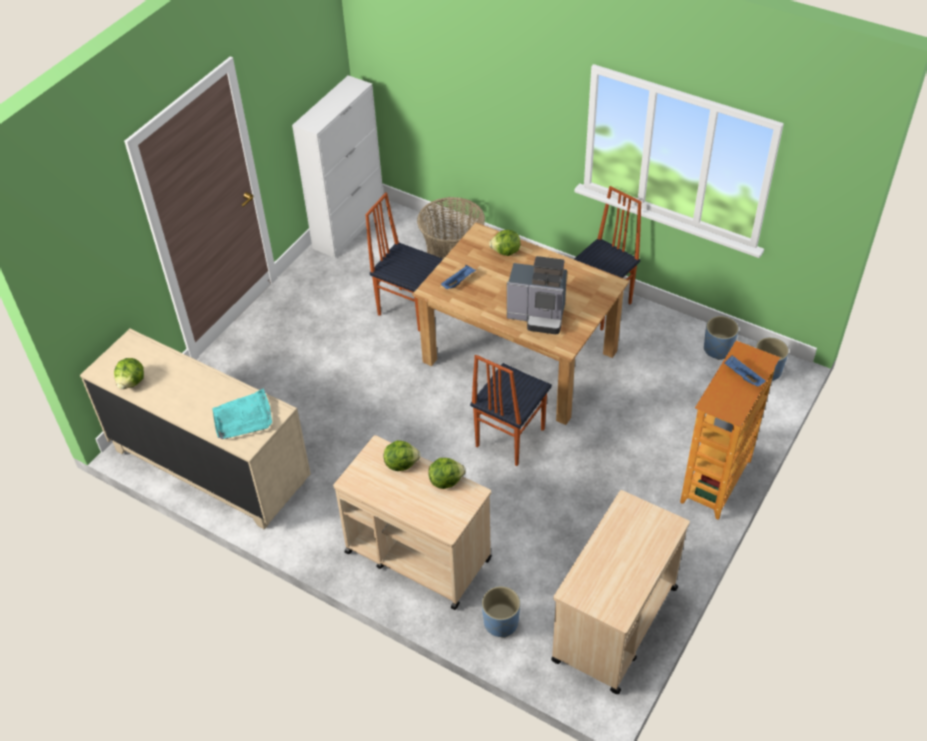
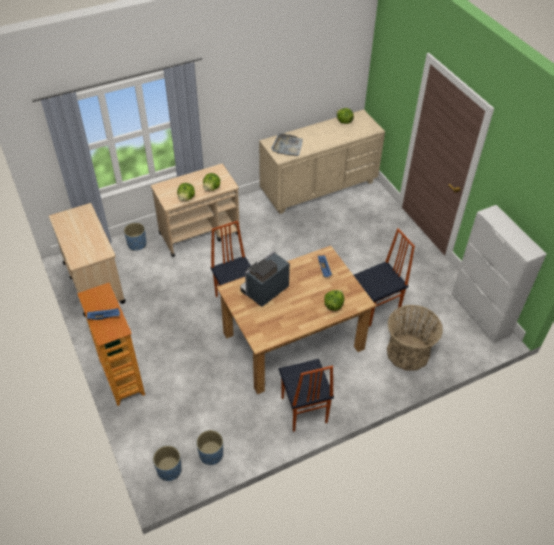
camera: 120 degrees right, 0 degrees up
turquoise tray [212,389,272,439] -> grey tray [271,133,303,156]

